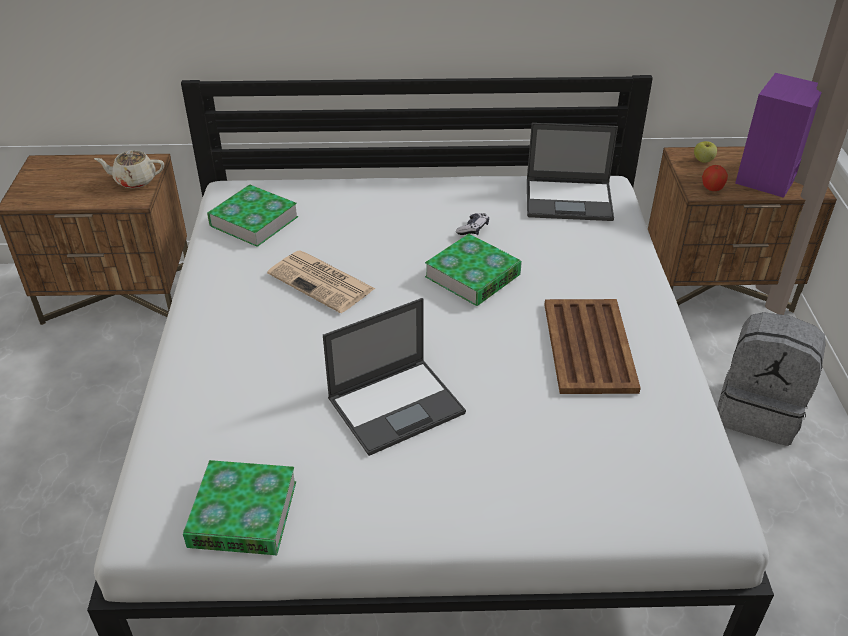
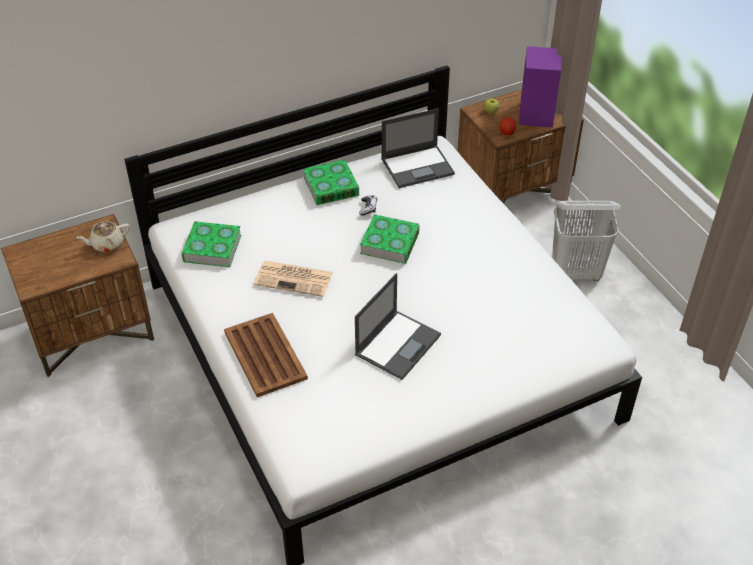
camera: 25 degrees left, 5 degrees up
book [183,460,296,555] -> book moved to [303,160,359,205]
brown tray [544,299,641,394] -> brown tray moved to [224,313,308,397]
grey backpack [717,312,826,446] -> white laundry basket [552,201,621,281]

